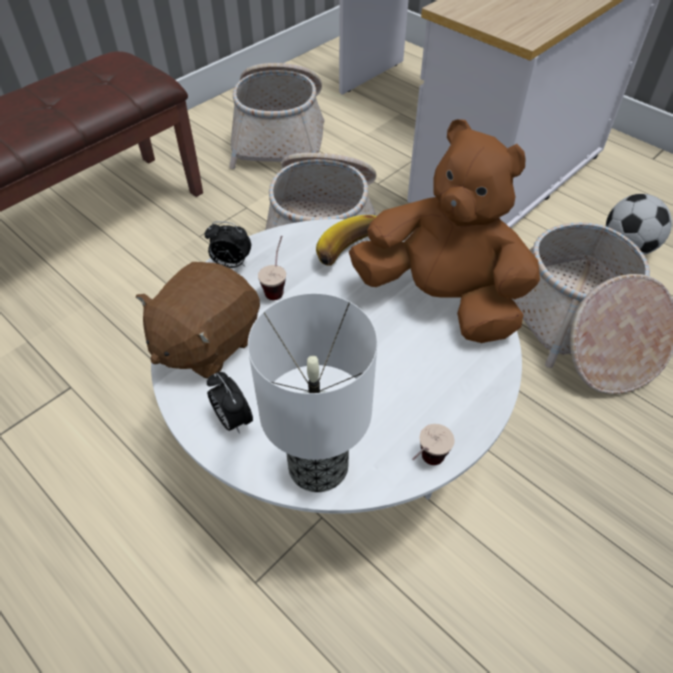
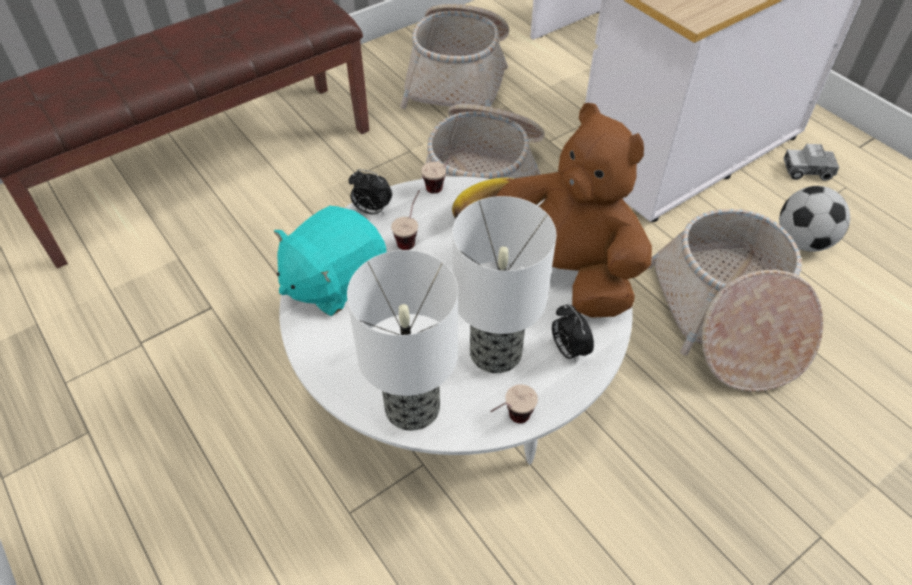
camera: 10 degrees right, 0 degrees up
brown plush toy [136,262,260,379] -> turquoise plush toy [274,206,386,316]
alarm clock [207,372,253,434] -> alarm clock moved to [552,305,594,363]
none -> cup [421,148,465,193]
none -> table lamp [452,196,556,373]
none -> toy truck [783,144,839,181]

